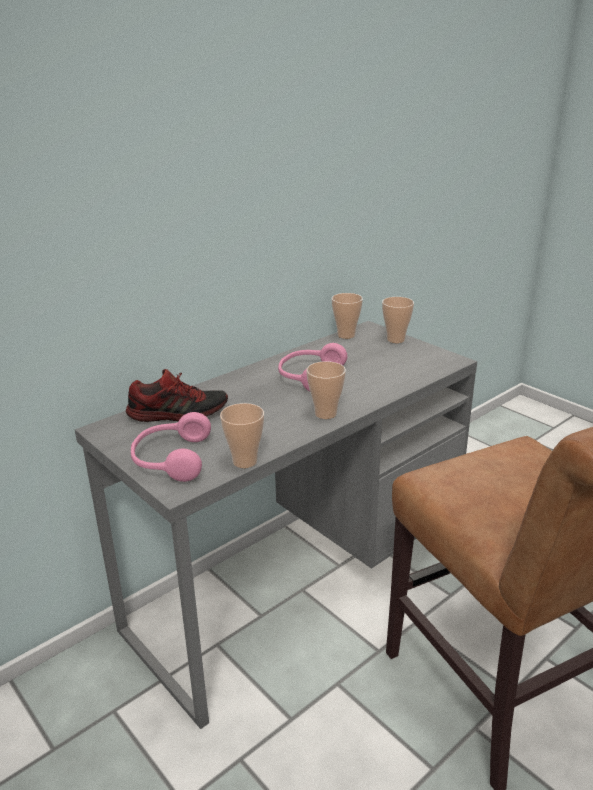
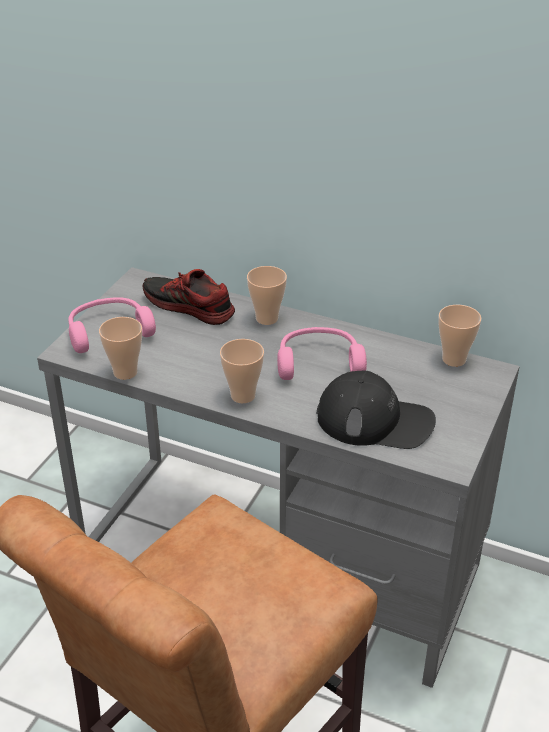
camera: 65 degrees right, 10 degrees up
shoe [126,369,228,422] -> shoe turned 150 degrees clockwise [143,269,235,325]
cup [382,297,414,343] -> cup moved to [247,266,287,325]
none -> black cap [317,371,436,449]

